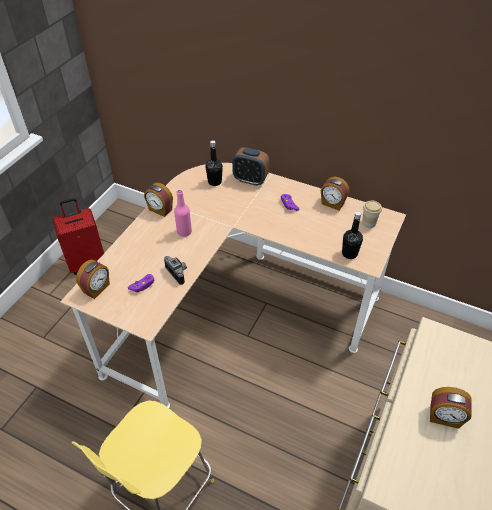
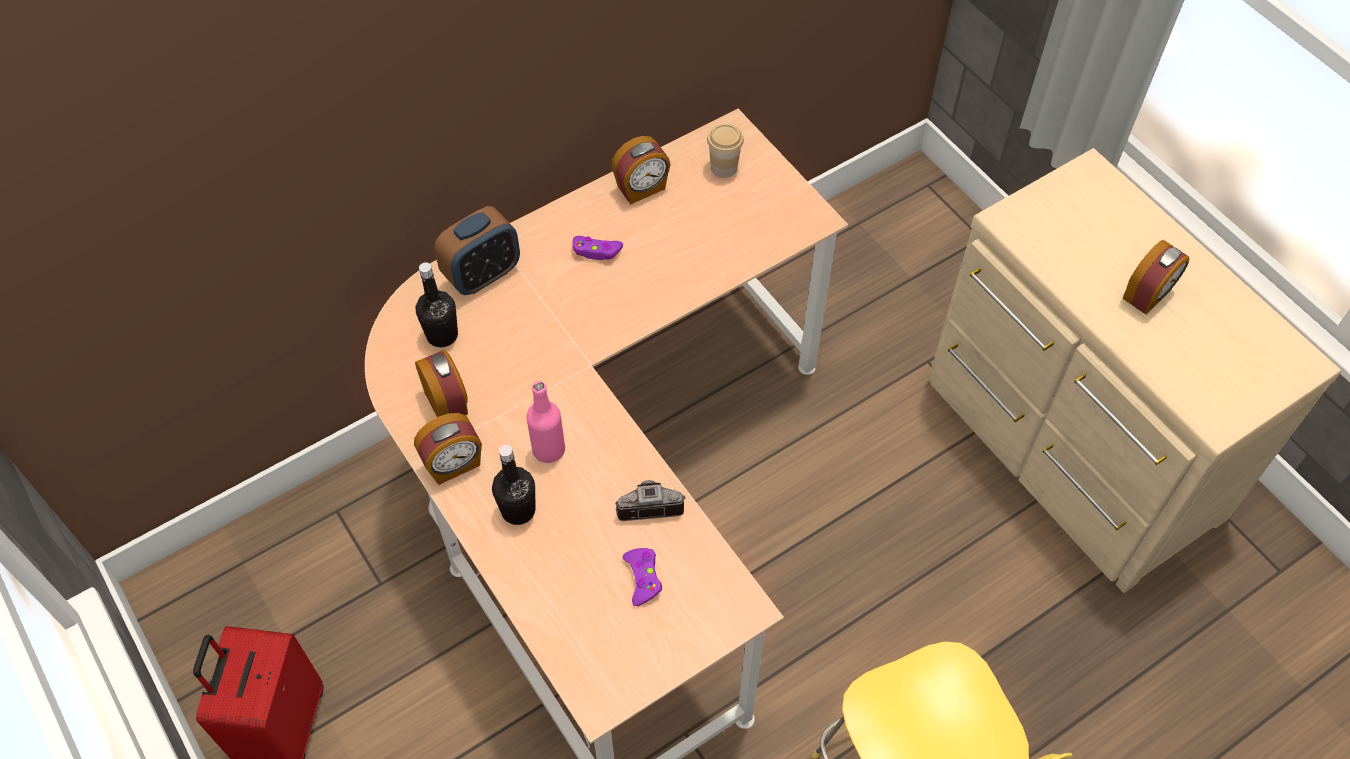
camera: 60 degrees left, 10 degrees up
alarm clock [76,260,110,299] -> alarm clock moved to [415,350,468,417]
black bottle [342,211,363,259] -> black bottle moved to [492,445,535,525]

